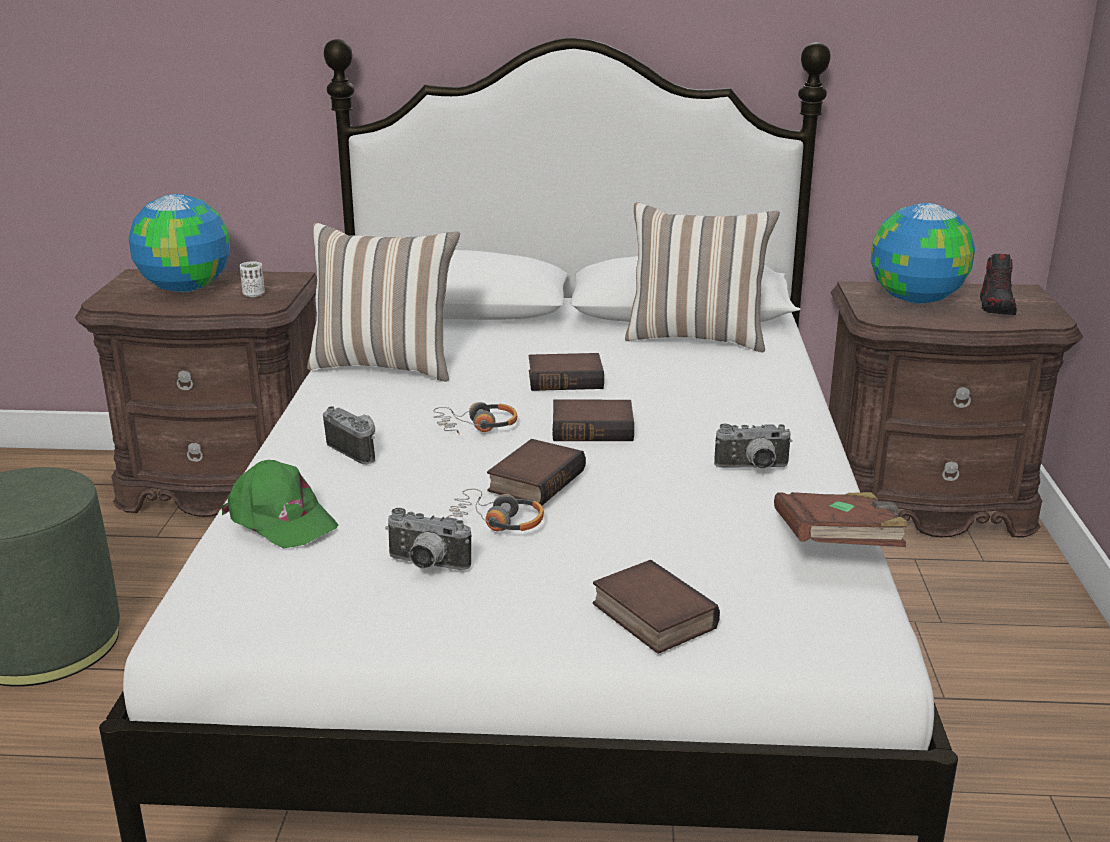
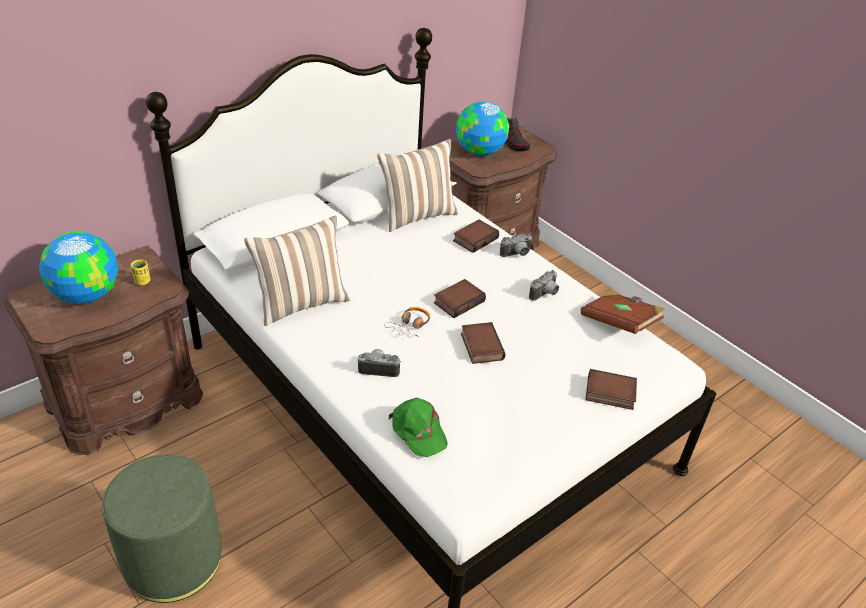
camera: 45 degrees left, 15 degrees up
green cap [221,460,338,548] -> green cap turned 60 degrees clockwise [389,398,448,457]
white cup [240,261,265,297] -> yellow cup [131,259,150,285]
camera [385,508,471,570] -> camera moved to [500,233,533,257]
headphones [448,489,544,531] -> none
book [529,353,604,391] -> book moved to [453,219,499,253]

